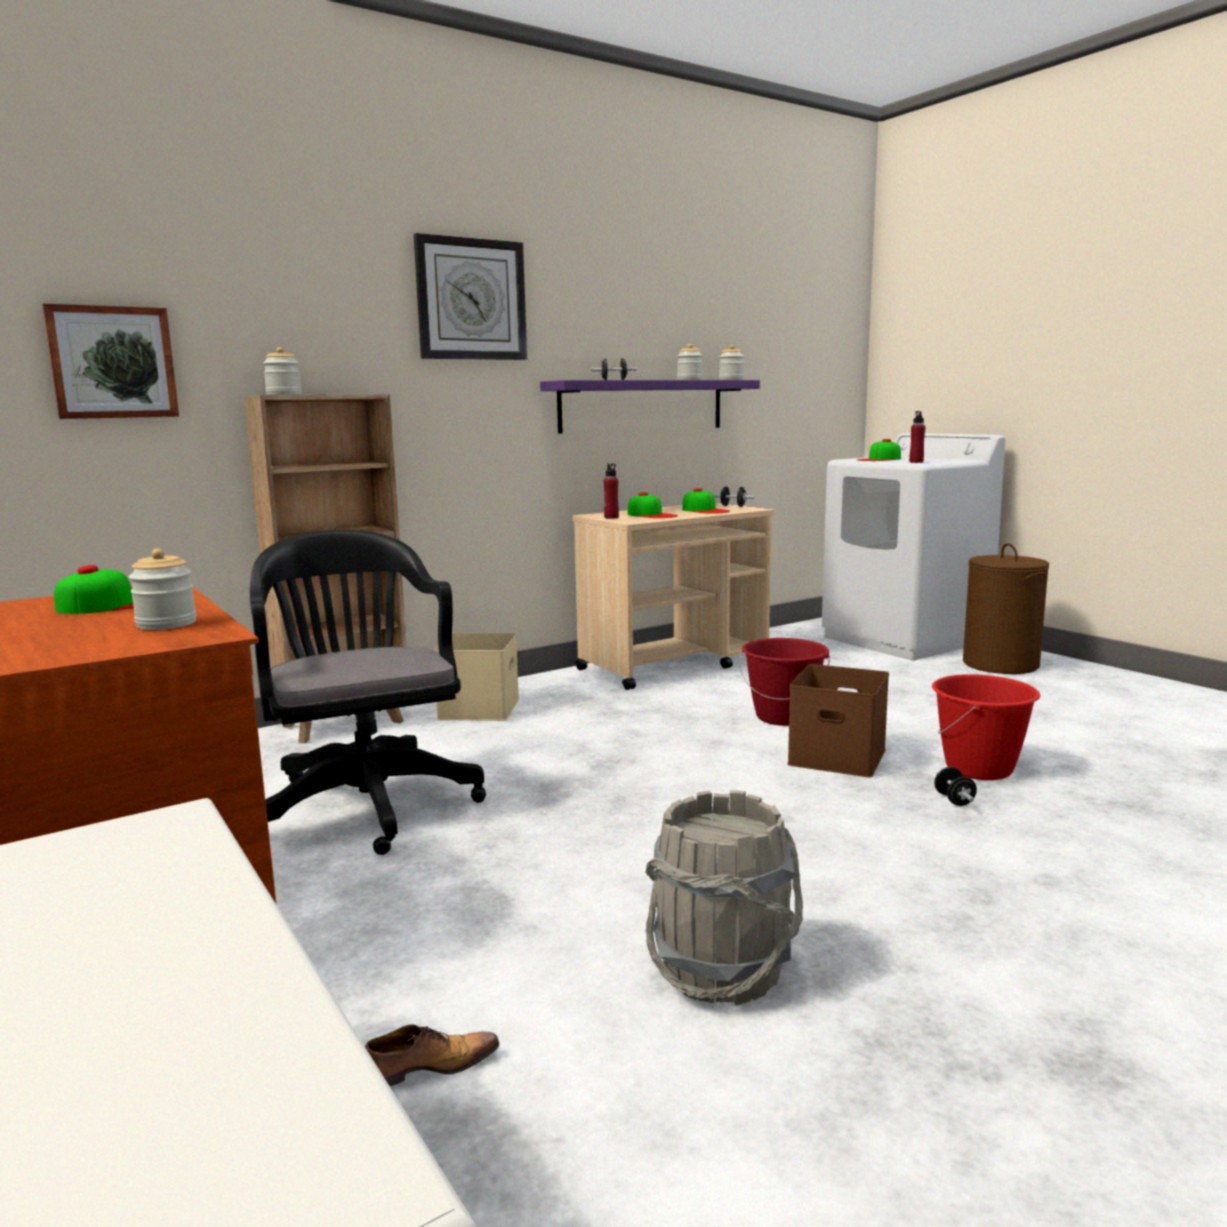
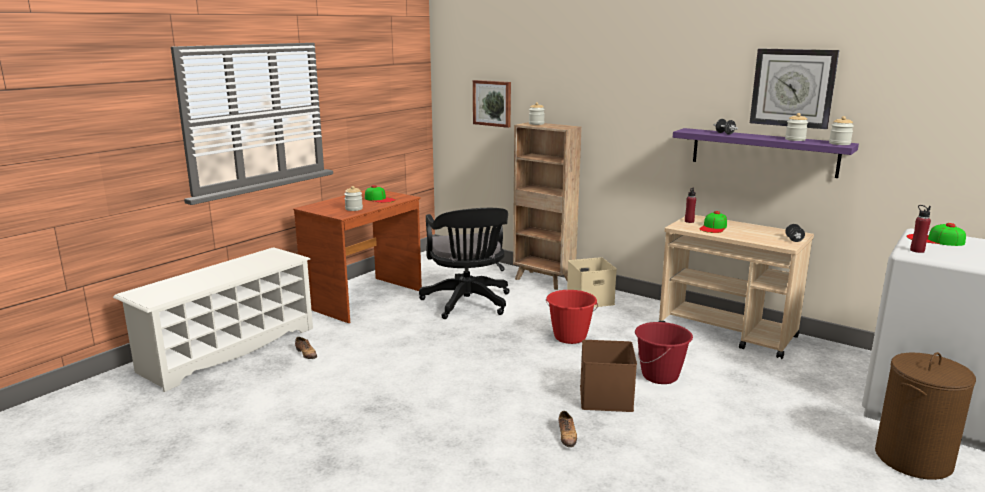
camera: 70 degrees right, 5 degrees up
black office chair [250,530,486,855] -> black office chair turned 120 degrees clockwise [419,208,510,319]
wall clock [414,233,527,360] -> wall clock moved to [750,48,839,129]
grey bucket [645,790,803,1006] -> none
cap [682,488,730,514] -> none
red bucket [932,674,1040,780] -> red bucket moved to [546,290,598,344]
black dumbbell [934,767,977,806] -> shoe [559,411,577,447]

